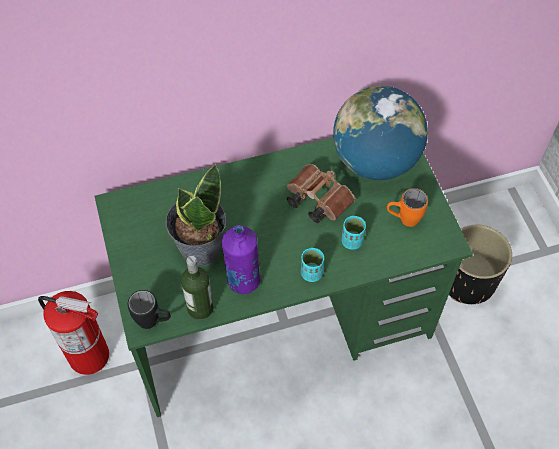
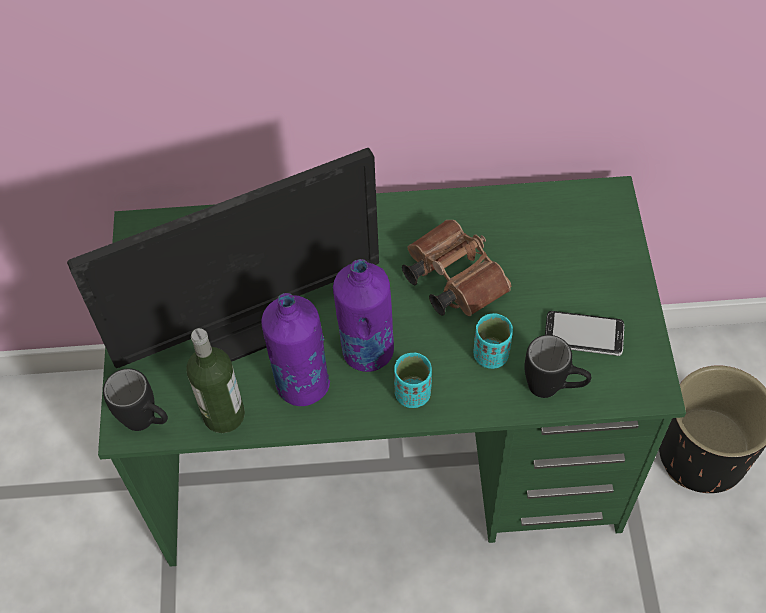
camera: 15 degrees right, 0 degrees up
fire extinguisher [38,291,109,375] -> none
potted plant [166,164,226,266] -> monitor [67,148,379,368]
globe [333,86,428,180] -> none
orange mug [387,188,428,227] -> phone [545,311,624,356]
none -> purple bottle [333,259,394,372]
none -> black mug [524,335,591,398]

